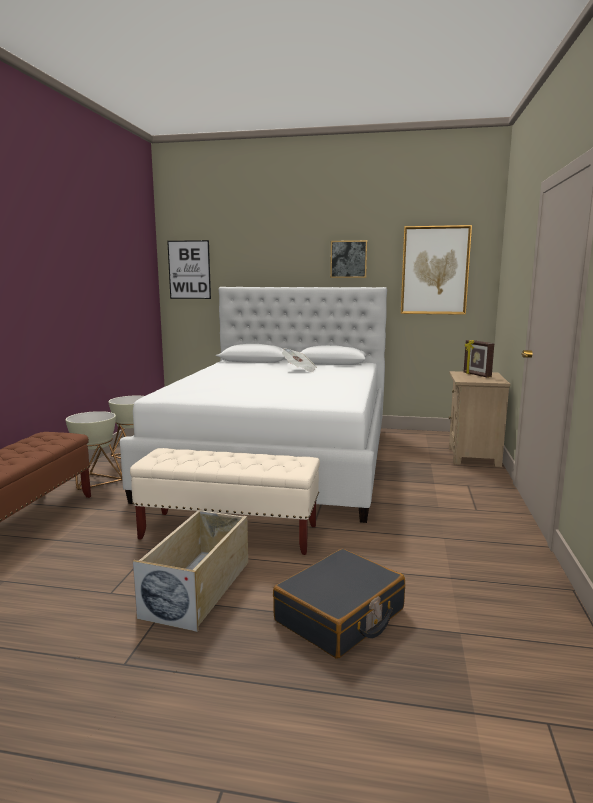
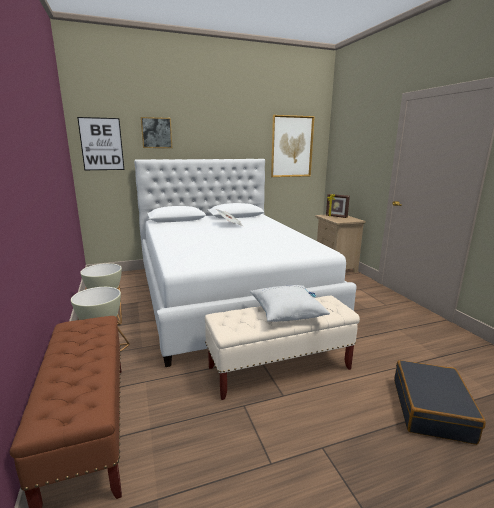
camera: 30 degrees left, 5 degrees up
beige storage box [133,509,248,632] -> none
picture [330,240,367,278] -> picture moved to [141,117,172,148]
none -> grey pillow [250,285,330,322]

